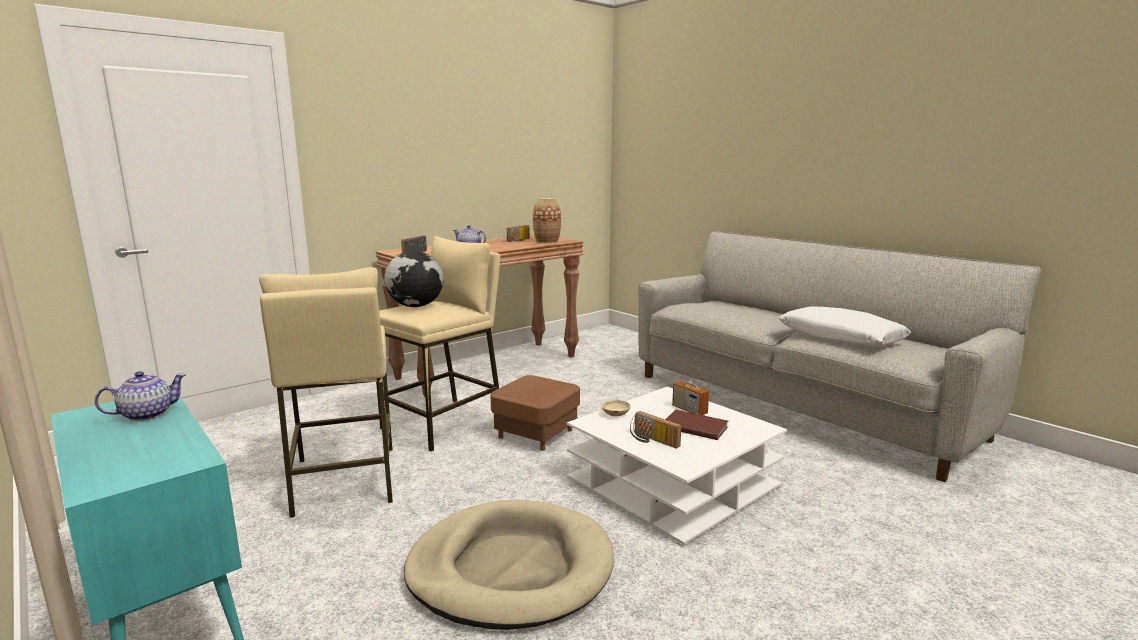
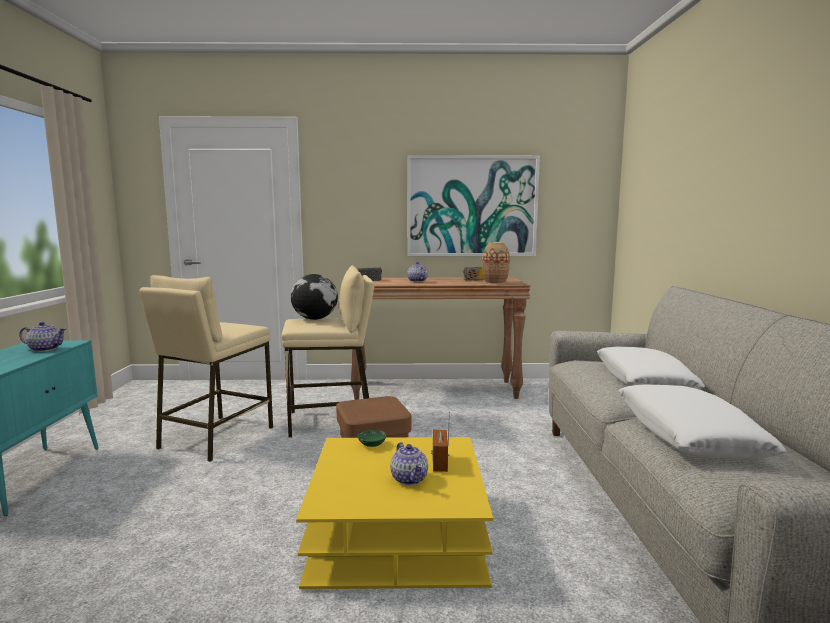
camera: 40 degrees right, 5 degrees down
beige dog bed [404,500,615,630] -> none
white coffee table [567,387,787,545] -> yellow coffee table [296,437,493,589]
beige bowl [602,400,631,417] -> green bowl [358,430,386,447]
radio [630,411,681,449] -> none
brown book [665,410,728,440] -> teapot [390,442,428,485]
none -> picture [407,155,540,256]
none -> white pillow [597,347,705,390]

